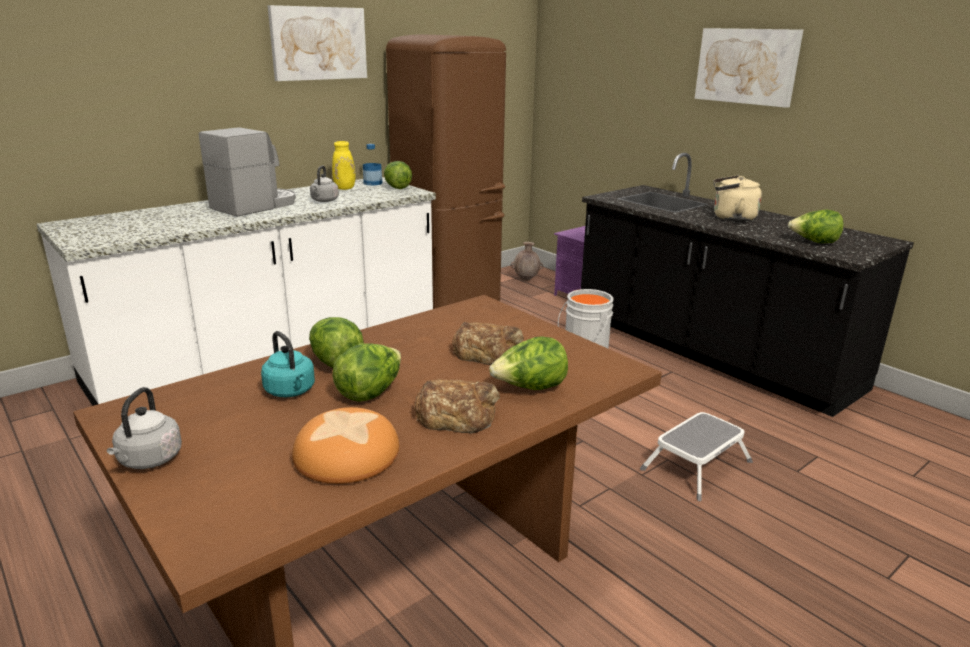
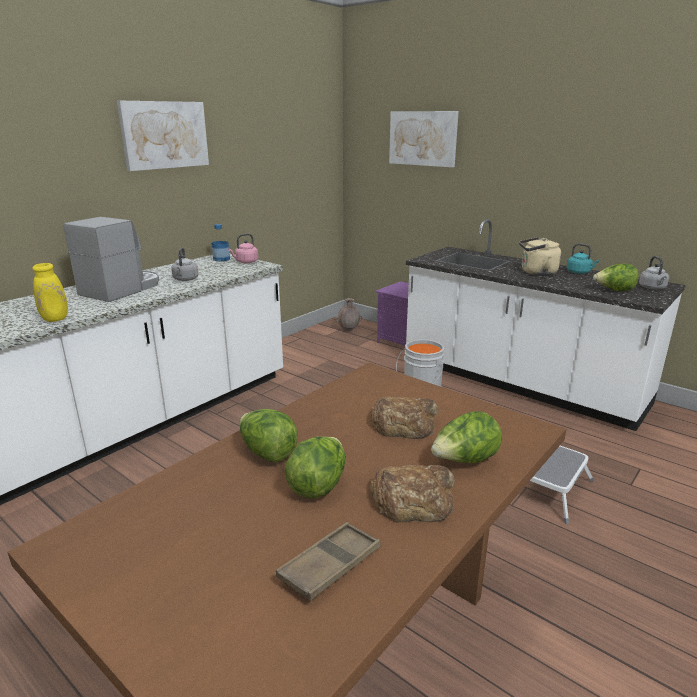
camera: 10 degrees left, 0 degrees up
grey kettle [107,387,182,469] -> grey kettle moved to [639,256,669,290]
turquoise kettle [261,331,315,397] -> turquoise kettle moved to [567,244,599,274]
bread [292,407,399,484] -> brown tray [276,522,381,601]
yellow vase [332,141,356,190] -> yellow vase moved to [32,263,68,322]
lettuce [384,161,412,189] -> pink kettle [228,234,258,263]
brown fridge [386,34,506,309] -> none
black counter [581,153,914,417] -> white counter [406,219,686,431]
picture [695,28,803,108] -> picture moved to [389,111,459,167]

